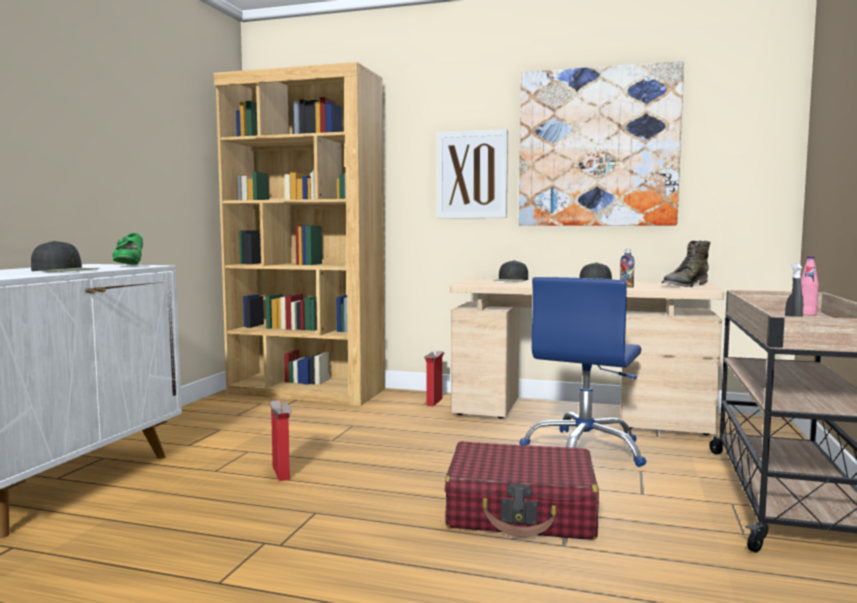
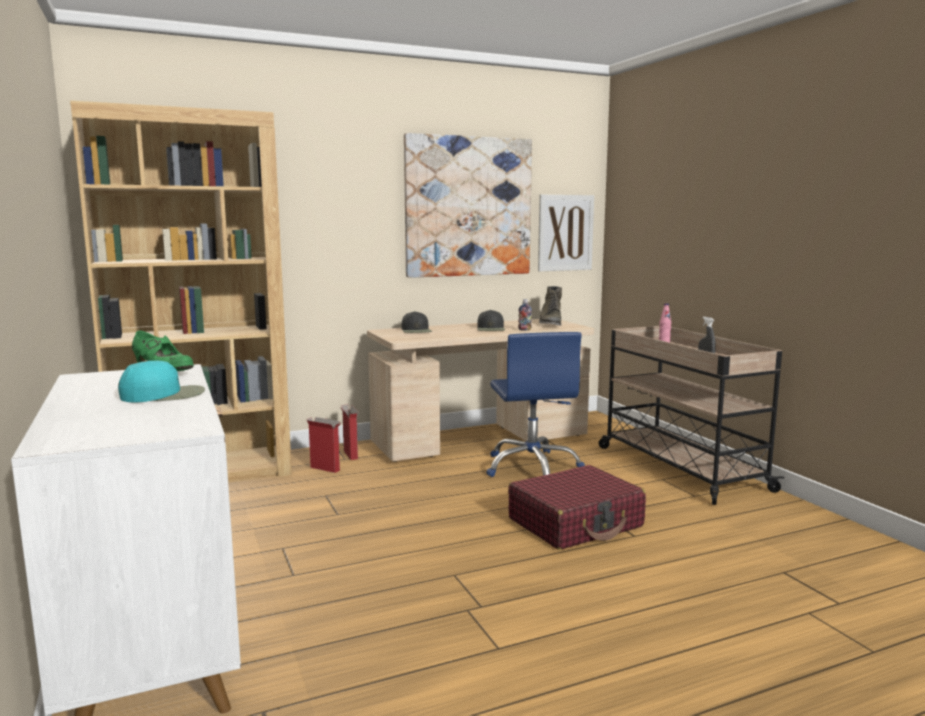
camera: 40 degrees left, 5 degrees up
black cap [31,241,99,272] -> turquoise cap [118,360,205,402]
cardboard box [267,400,292,481] -> cardboard box moved to [307,417,341,473]
picture [437,129,508,218] -> picture moved to [538,195,594,271]

